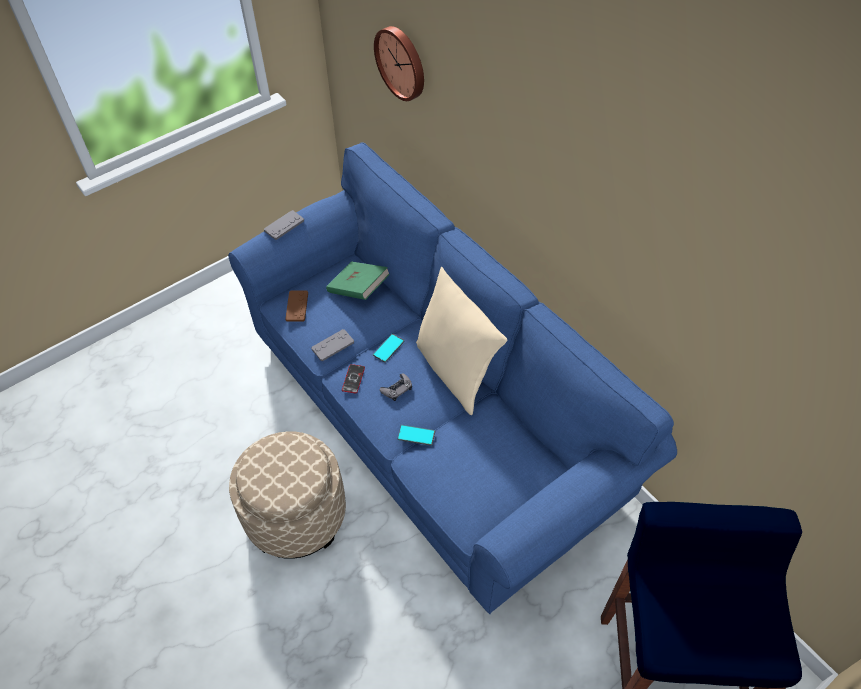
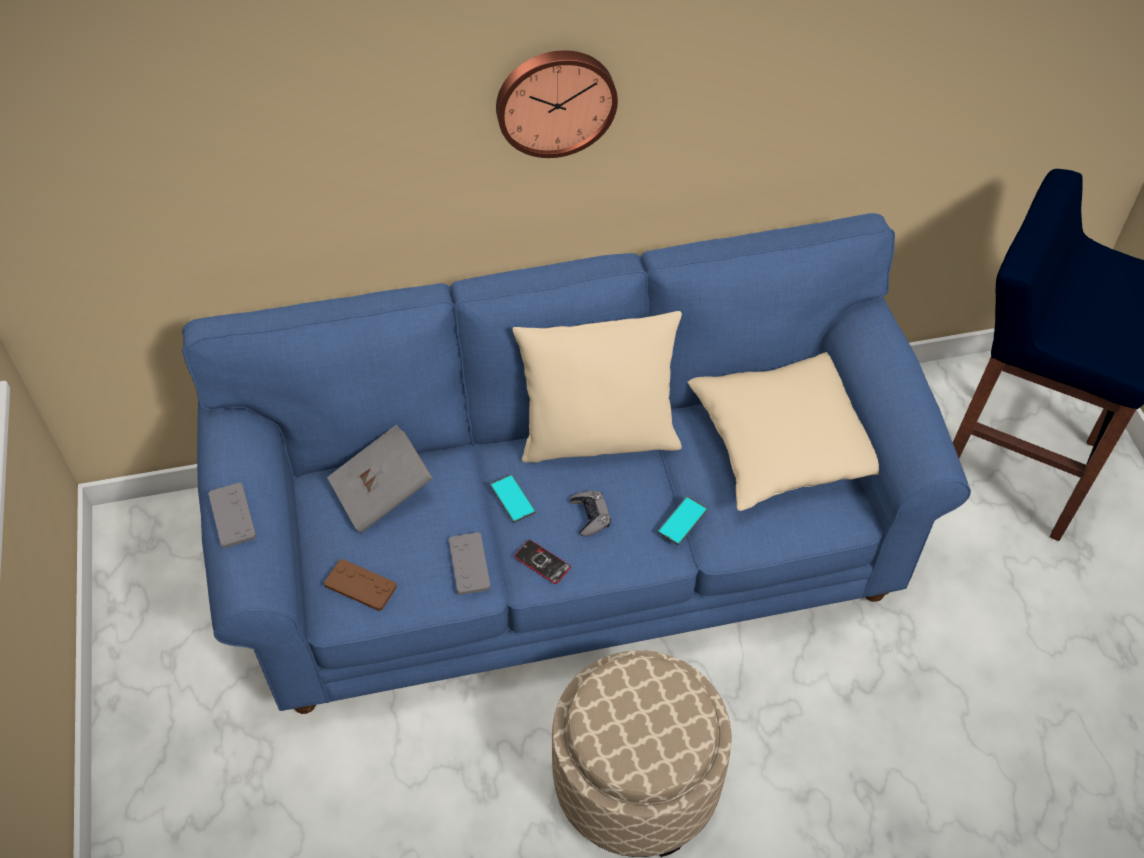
camera: 65 degrees left, 0 degrees up
green book [326,261,390,300] -> grey book [327,424,433,533]
wall clock [374,26,424,101] -> wall clock moved to [496,50,618,158]
none -> beige pillow [688,352,879,511]

